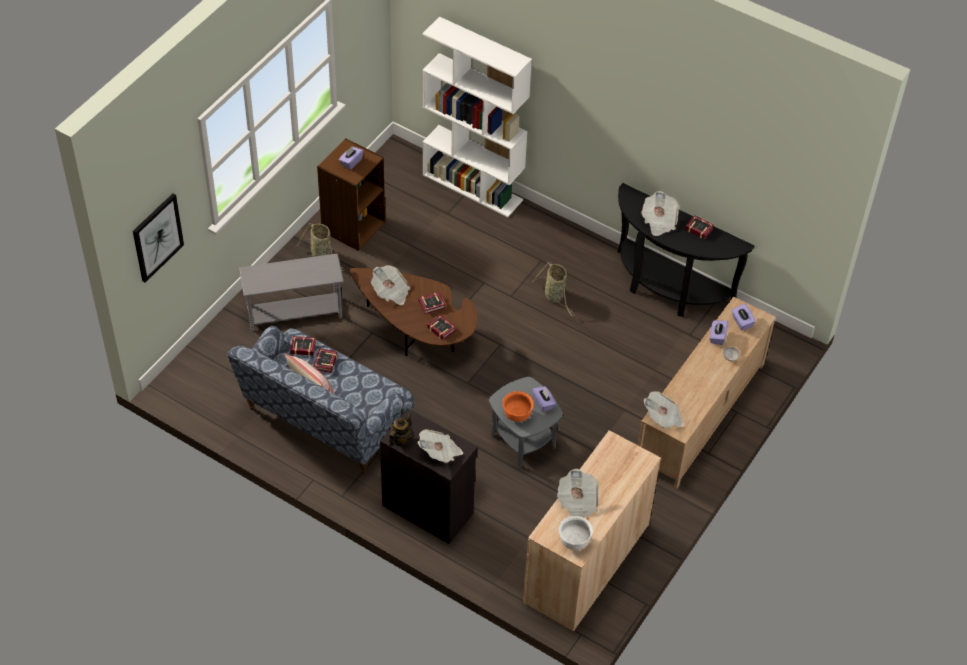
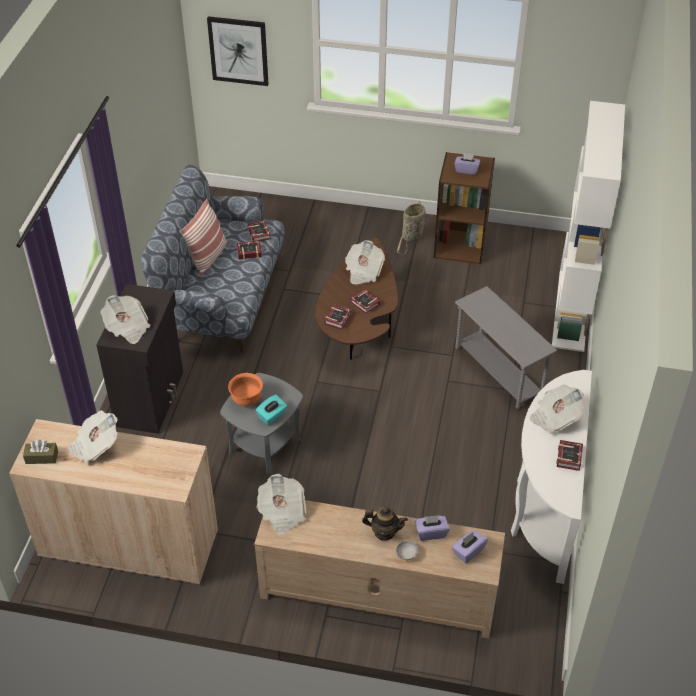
camera: 70 degrees right, 5 degrees down
grey side table [239,253,344,331] -> grey side table moved to [455,286,557,409]
teapot [389,413,413,447] -> teapot moved to [362,507,408,541]
basket [532,262,574,316] -> none
purple tissue box [532,386,556,412] -> turquoise tissue box [255,395,287,425]
white bowl [559,516,593,550] -> brown tissue box [23,440,58,464]
black console table [618,183,754,317] -> white console table [511,370,592,584]

